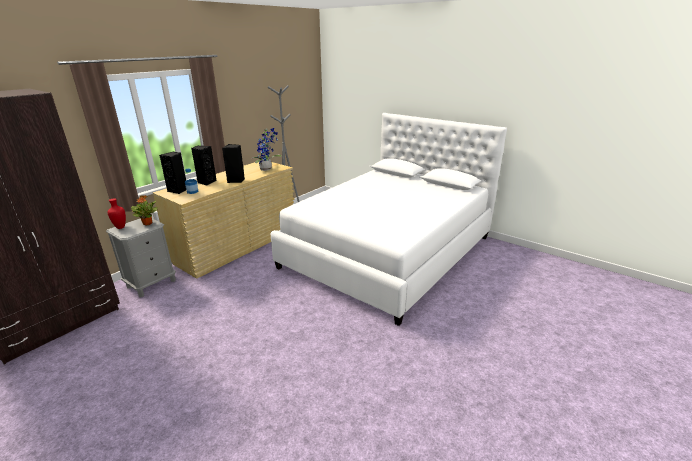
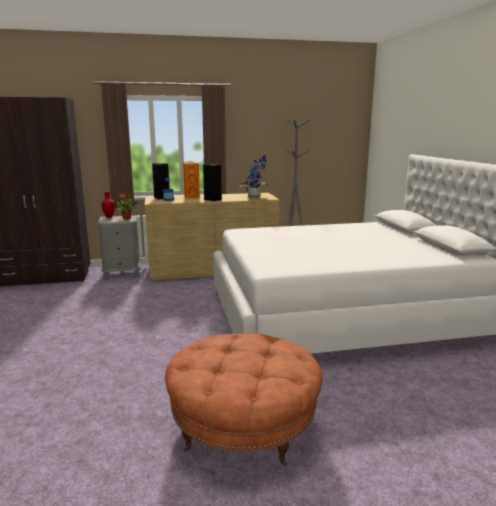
camera: 40 degrees right, 10 degrees down
black speaker [191,146,217,186] -> orange speaker [183,163,200,199]
none -> brown ottoman [165,333,322,466]

